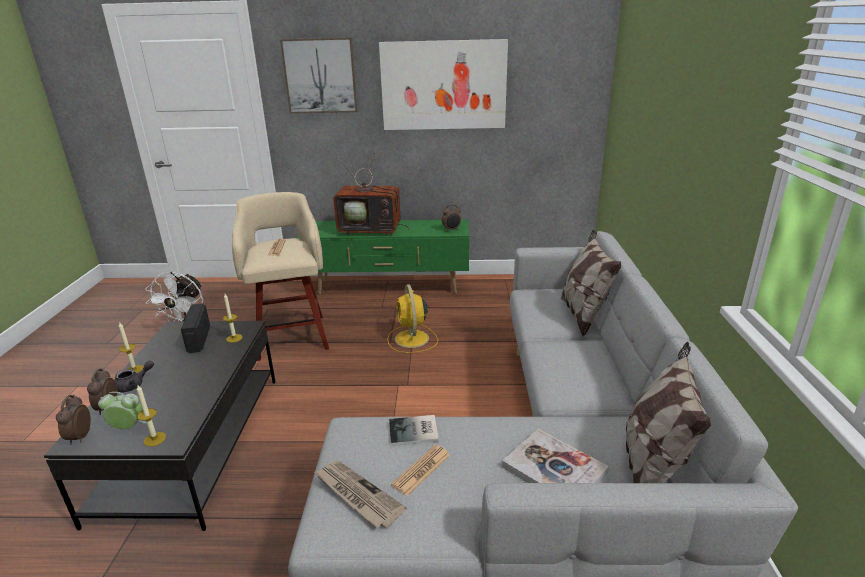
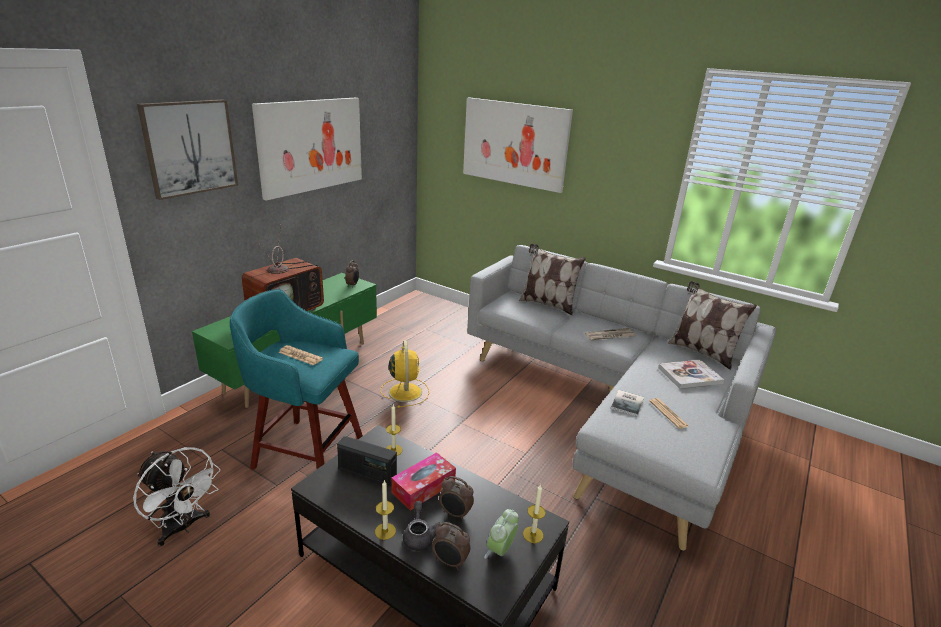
camera: 60 degrees left, 0 degrees up
alarm clock [56,395,91,445] -> alarm clock moved to [439,476,474,520]
beige stool [232,192,329,361] -> turquoise stool [230,289,363,469]
newspaper [314,461,406,528] -> newspaper moved to [585,328,636,340]
yellow fan [387,284,438,353] -> yellow fan turned 120 degrees counterclockwise [381,340,429,408]
none -> tissue box [391,452,456,511]
none -> picture [463,97,573,193]

